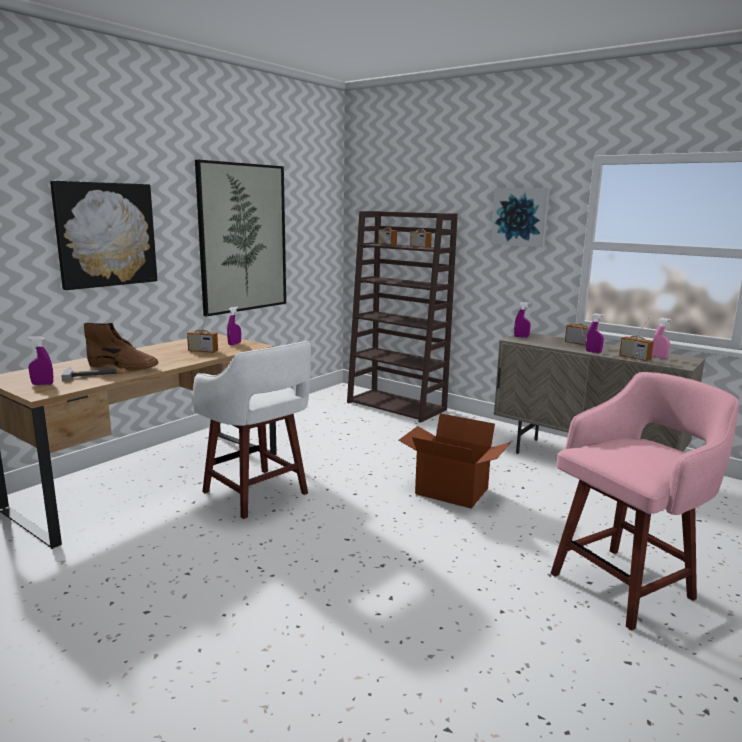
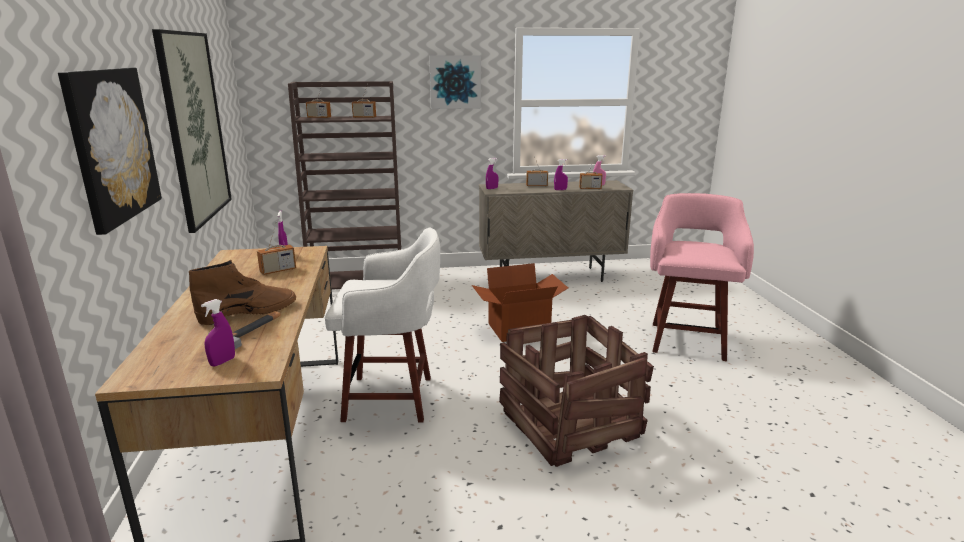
camera: 45 degrees left, 5 degrees up
none -> crate [499,315,654,467]

